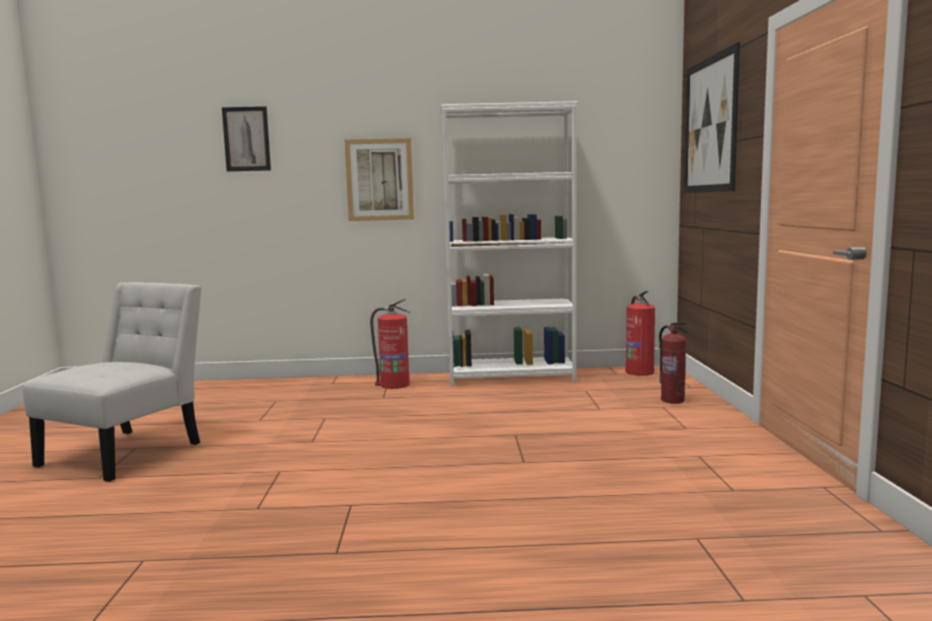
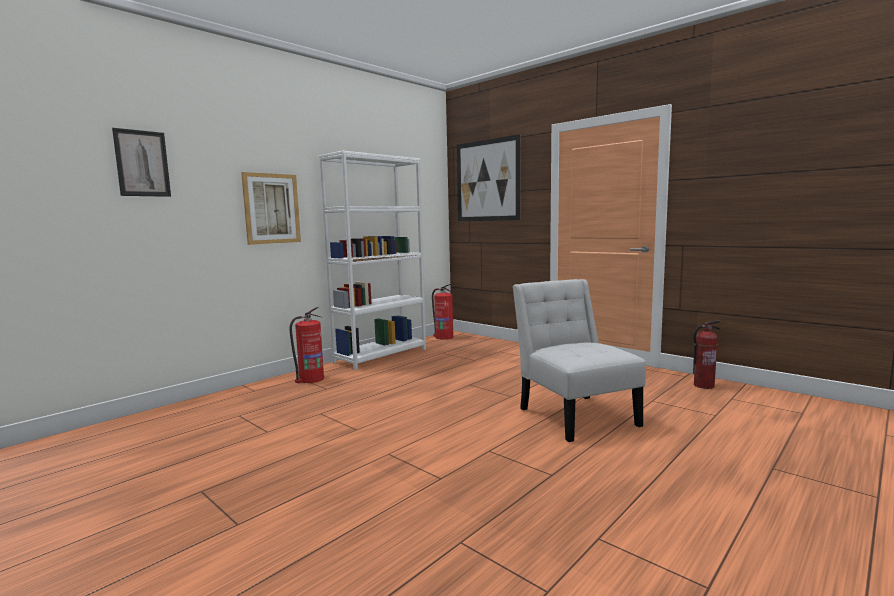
camera: 45 degrees left, 0 degrees up
white chair [23,282,201,482] -> white chair moved to [513,279,646,442]
fire extinguisher [659,322,689,404] -> fire extinguisher moved to [693,320,720,389]

